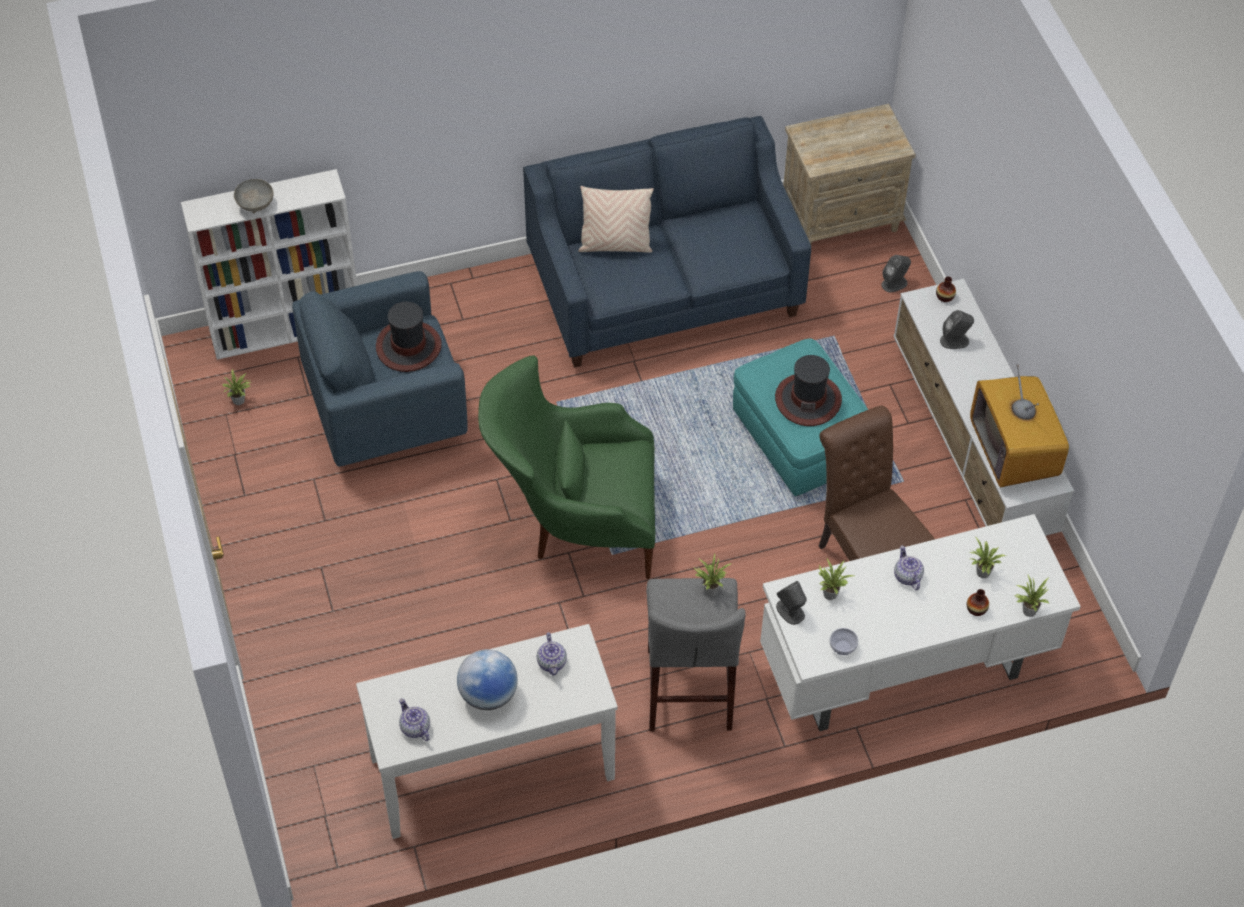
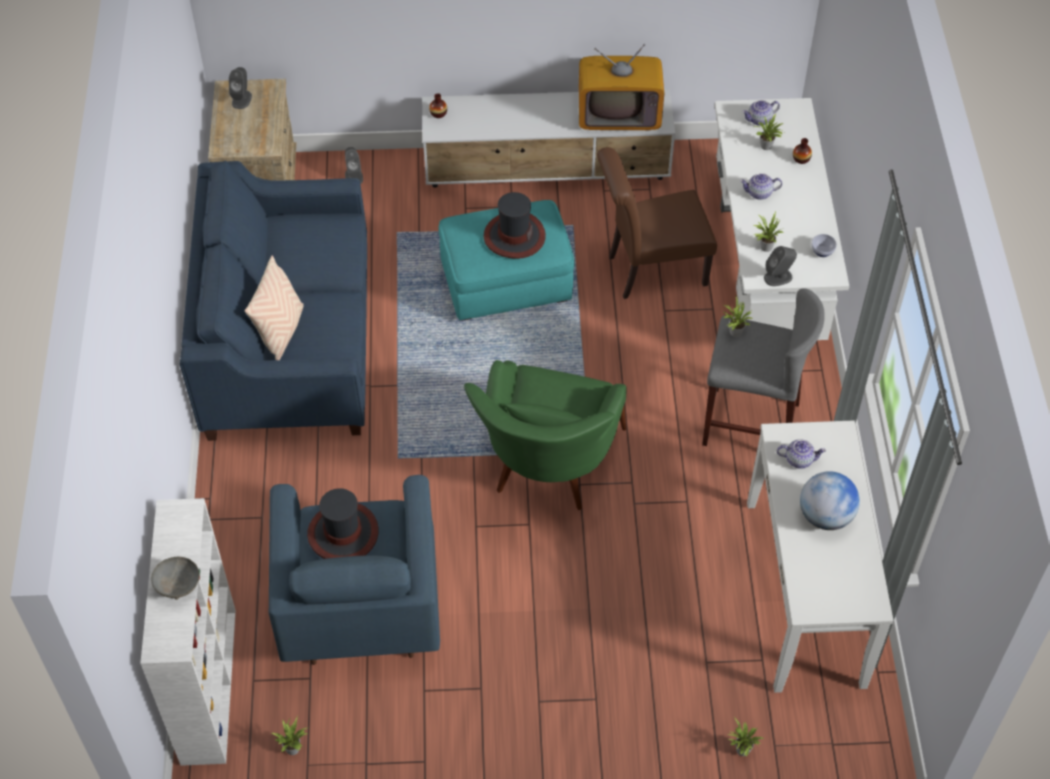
camera: 75 degrees left, 0 degrees up
teapot [399,698,430,741] -> teapot moved to [743,100,780,126]
grey speaker [940,310,974,349] -> grey speaker moved to [229,67,252,109]
potted plant [1014,575,1049,617] -> potted plant moved to [728,717,765,756]

